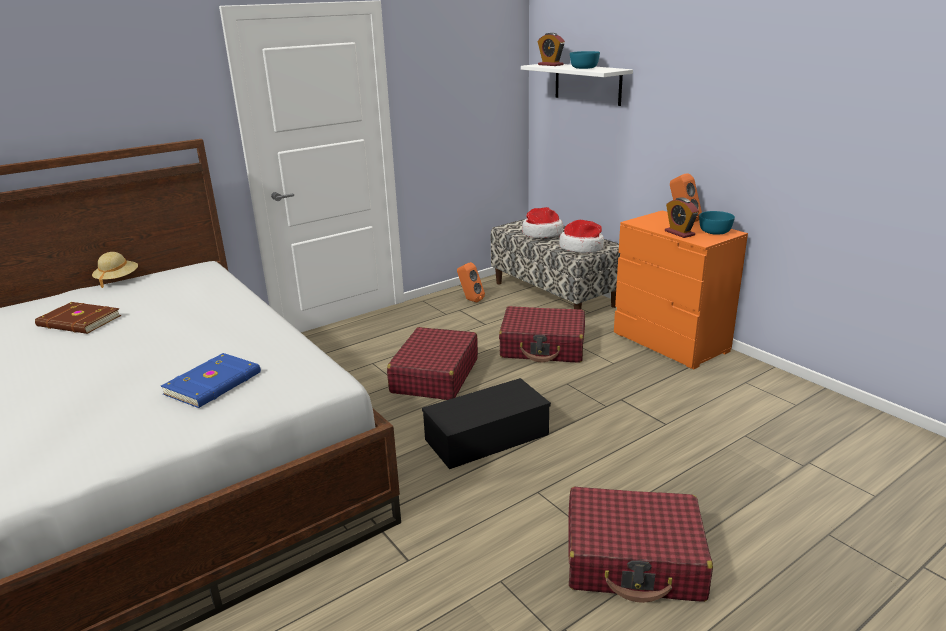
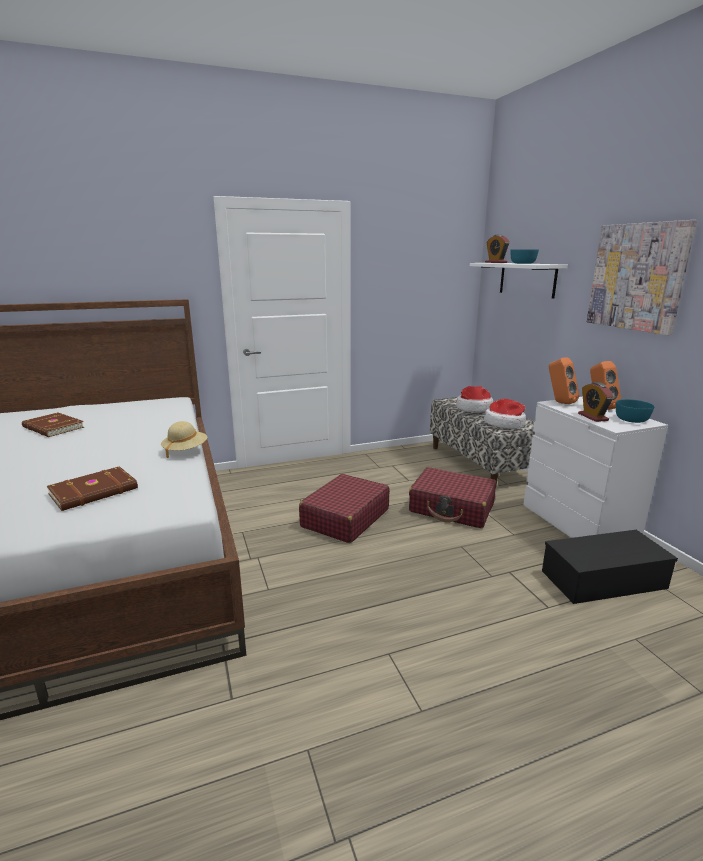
camera: 15 degrees right, 5 degrees down
beige hat [92,252,138,288] -> beige hat moved to [161,421,207,458]
blue book [161,353,261,408] -> brown book [47,466,138,511]
black storage box [422,378,551,469] -> black storage box moved to [542,530,678,604]
orange speaker [457,262,485,302] -> orange speaker moved to [549,357,579,404]
red suitcase [568,487,713,603] -> none
orange dresser [614,210,748,370] -> white dresser [523,397,668,538]
none -> picture [587,220,697,335]

